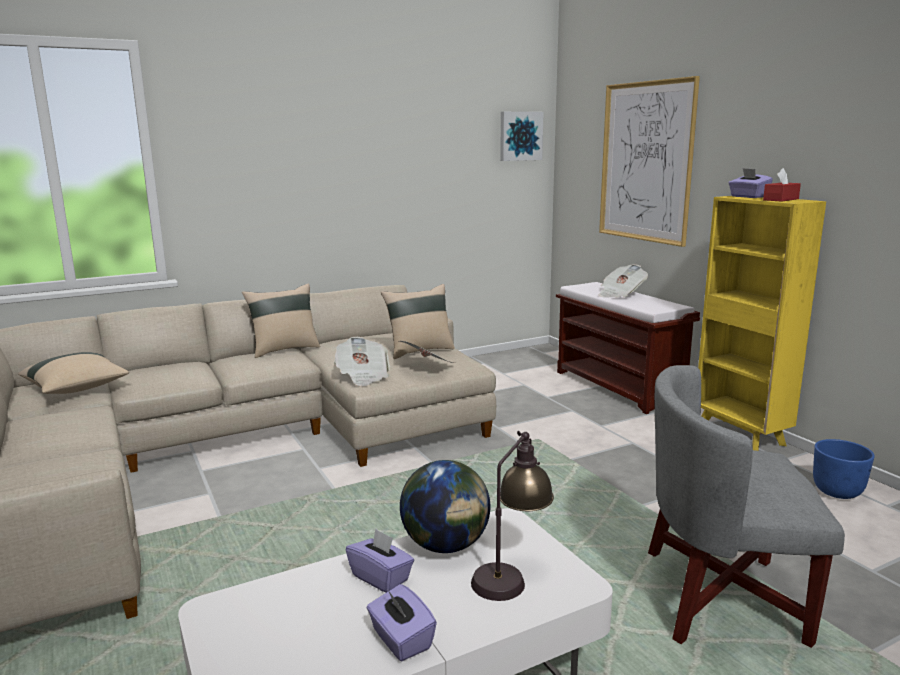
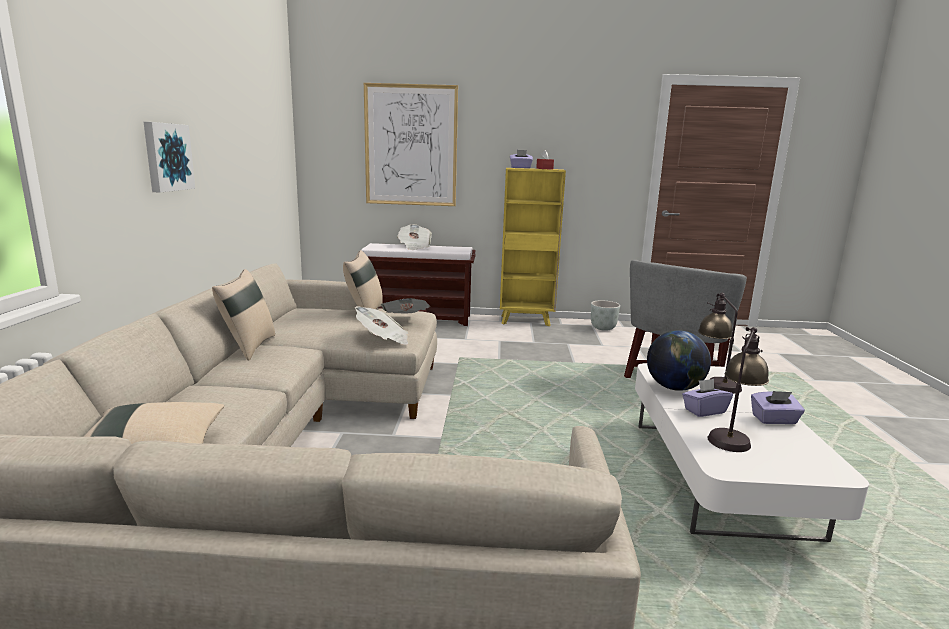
camera: 60 degrees left, 0 degrees up
picture [500,112,544,161] -> picture moved to [144,122,195,192]
blue planter [813,439,875,499] -> grey planter [591,300,620,331]
none -> table lamp [708,327,769,452]

